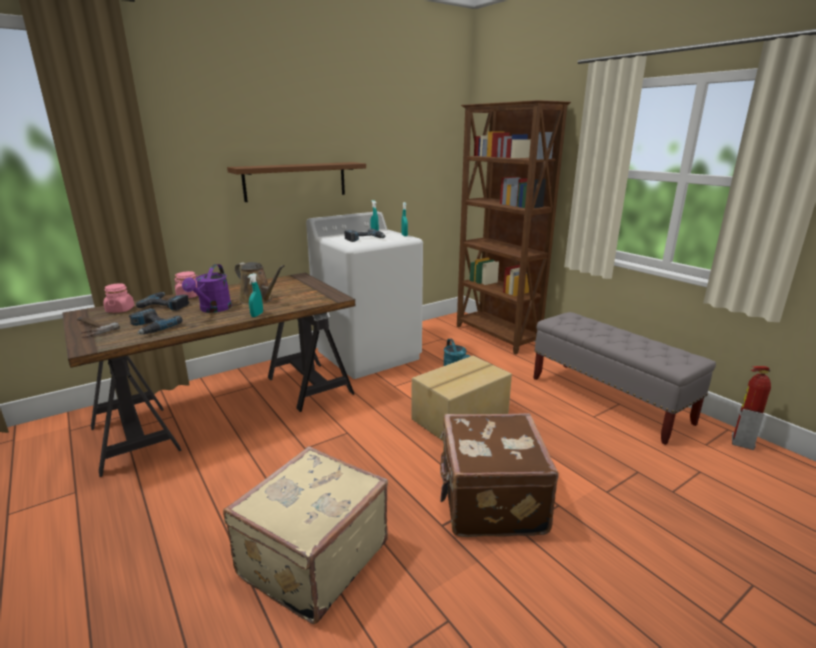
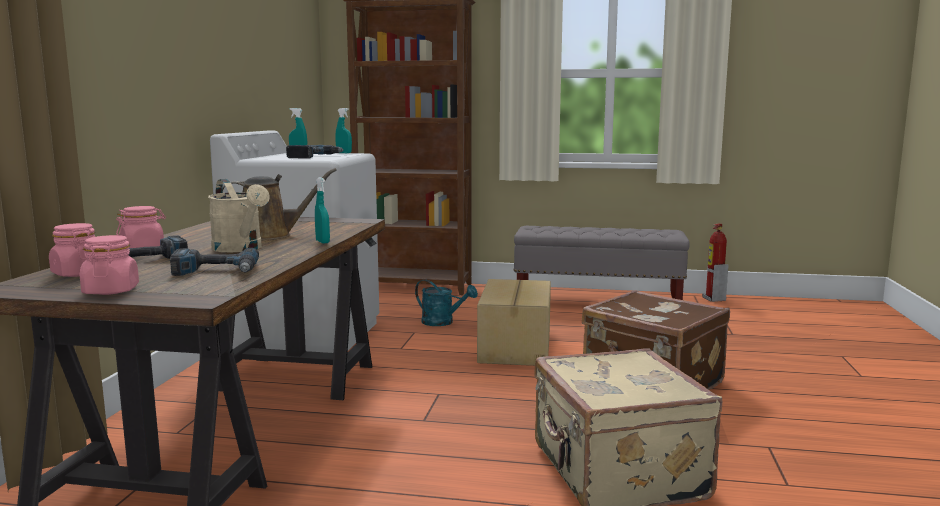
camera: 45 degrees left, 10 degrees down
hammer [77,316,120,338] -> pink jar [80,235,139,295]
purple watering can [182,264,232,313] -> beige watering can [208,179,270,252]
brown shelf [227,162,366,202] -> none

